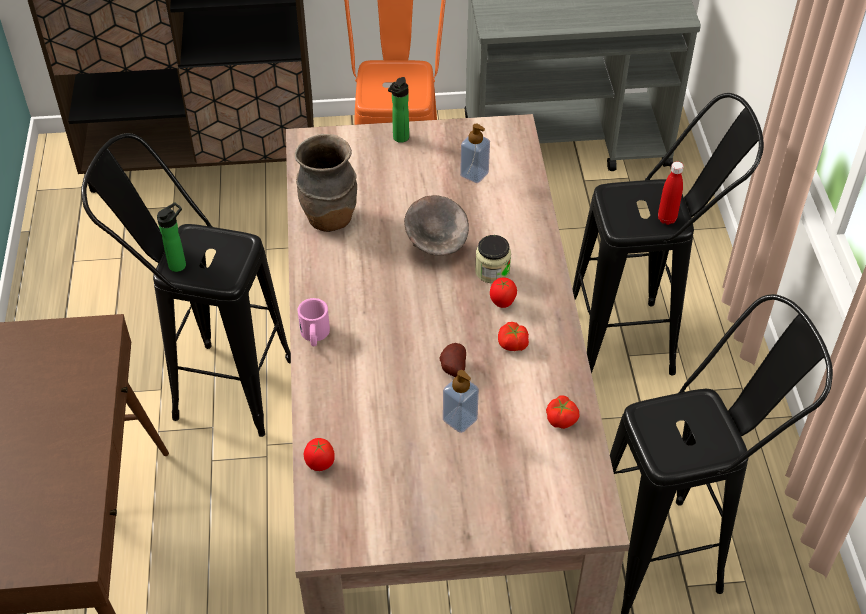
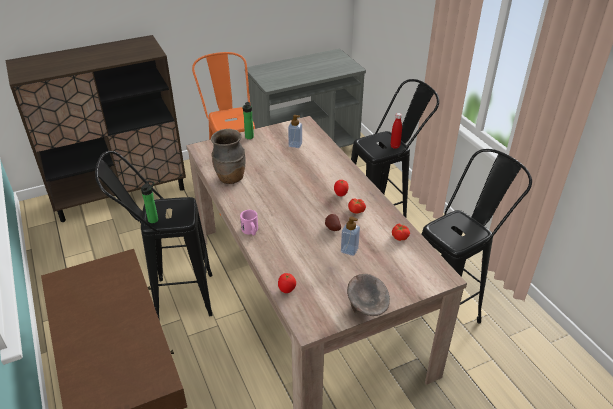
camera: 20 degrees left, 10 degrees down
grey bowl [404,195,469,256] -> grey bowl moved to [347,274,390,316]
jar [475,235,511,283] -> none

